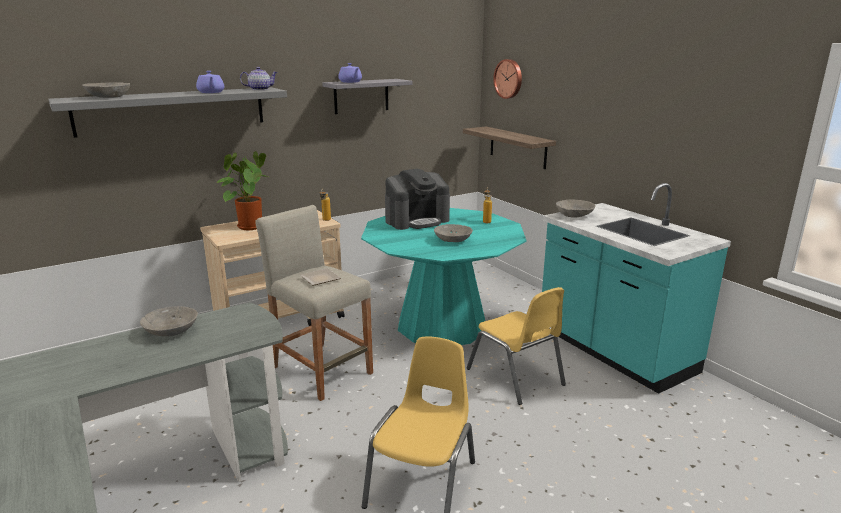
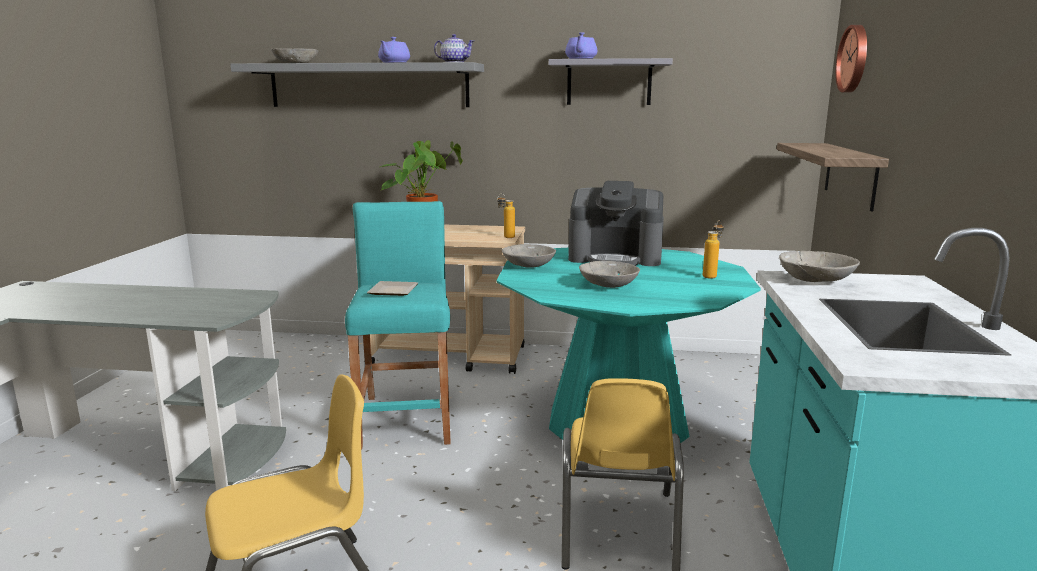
camera: 40 degrees right, 5 degrees down
grey bowl [140,306,198,336] -> grey bowl moved to [502,244,556,268]
beige stool [255,205,373,401] -> turquoise stool [345,201,451,449]

